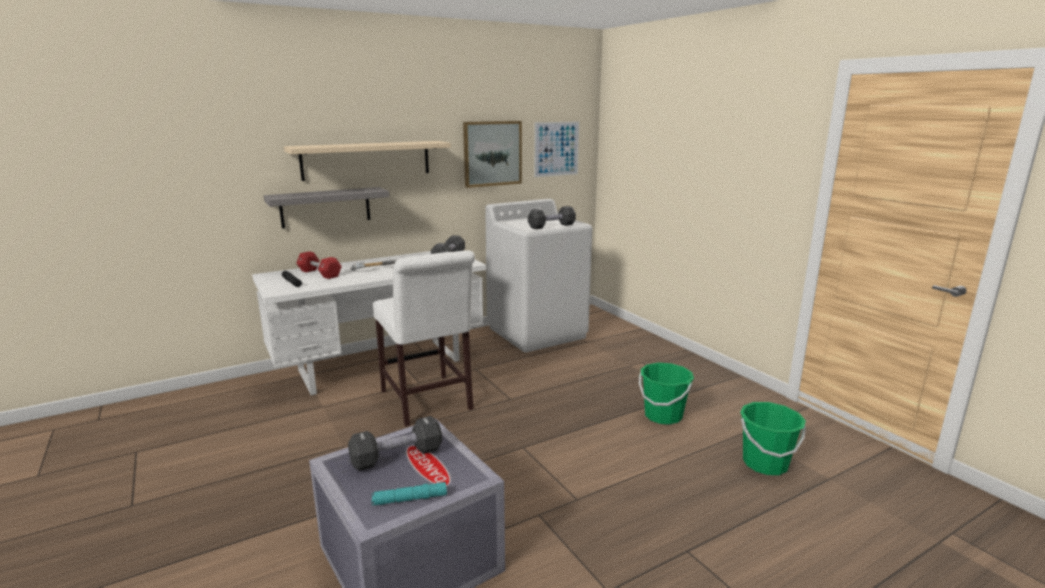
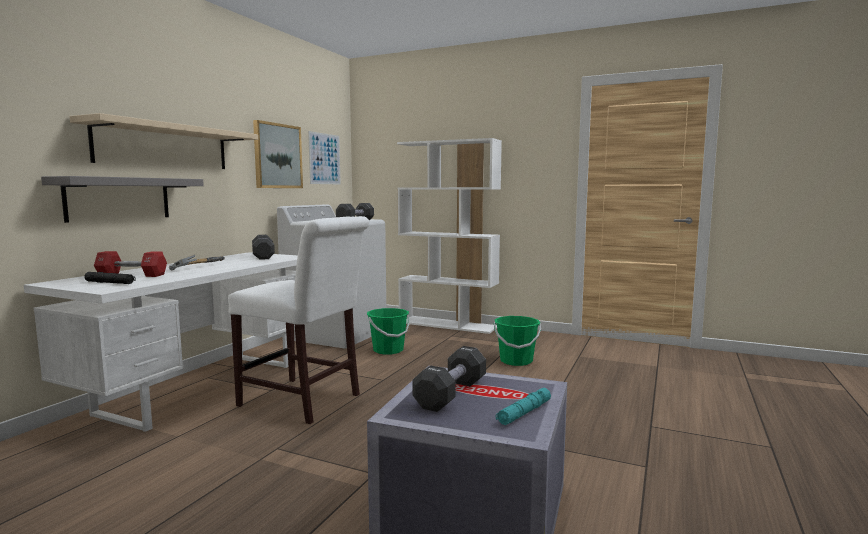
camera: 35 degrees left, 10 degrees down
green bucket [740,402,806,475] -> green bucket moved to [367,308,410,355]
none -> white bookcase [397,138,502,334]

